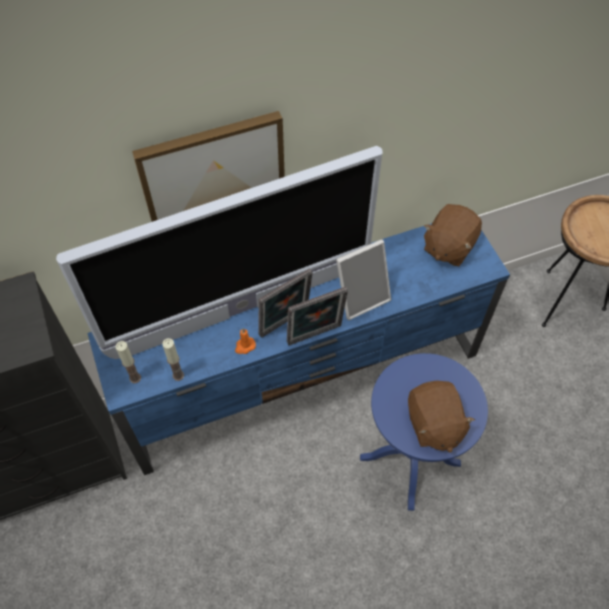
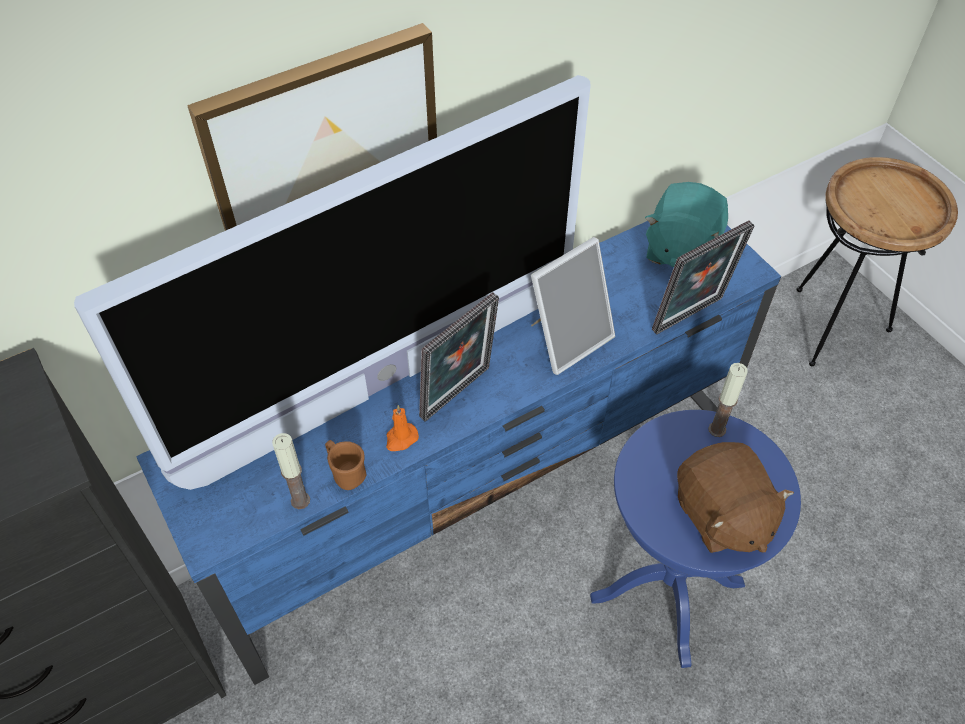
camera: 10 degrees left, 5 degrees down
candle [115,341,141,384] -> candle moved to [708,363,748,437]
picture frame [287,287,348,345] -> picture frame moved to [652,220,754,335]
brown plush toy [424,204,482,266] -> turquoise plush toy [645,182,728,267]
none -> brown mug [325,440,366,490]

